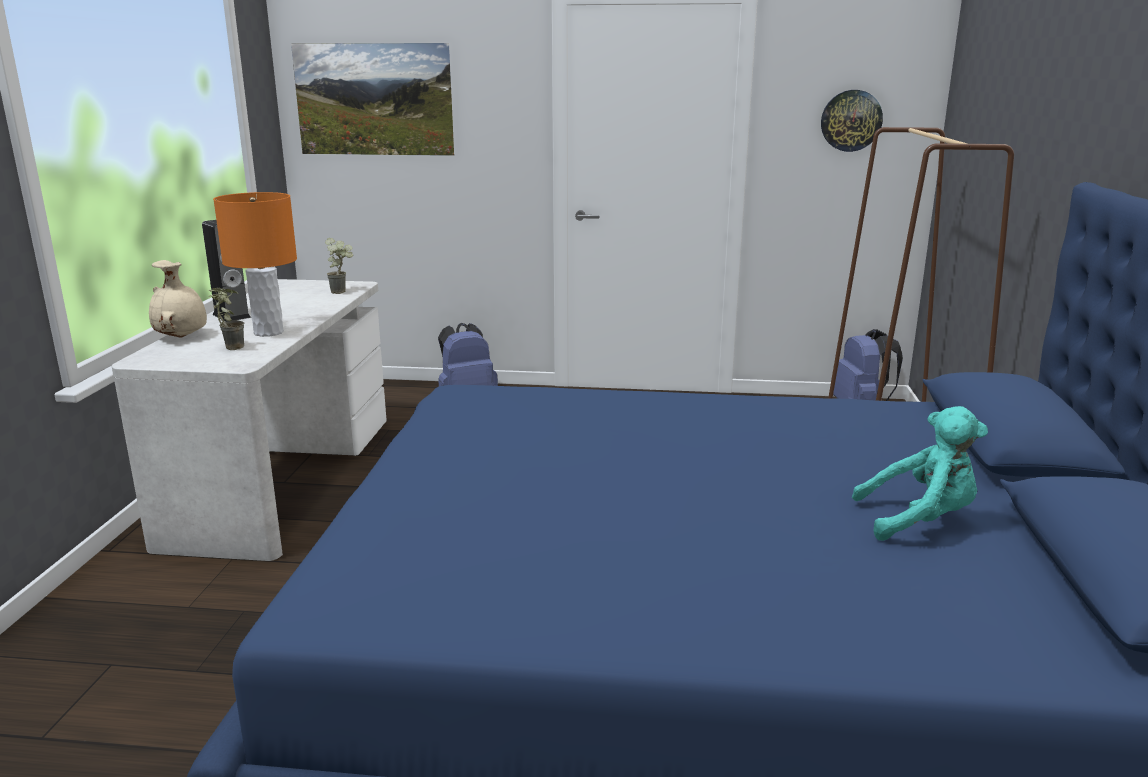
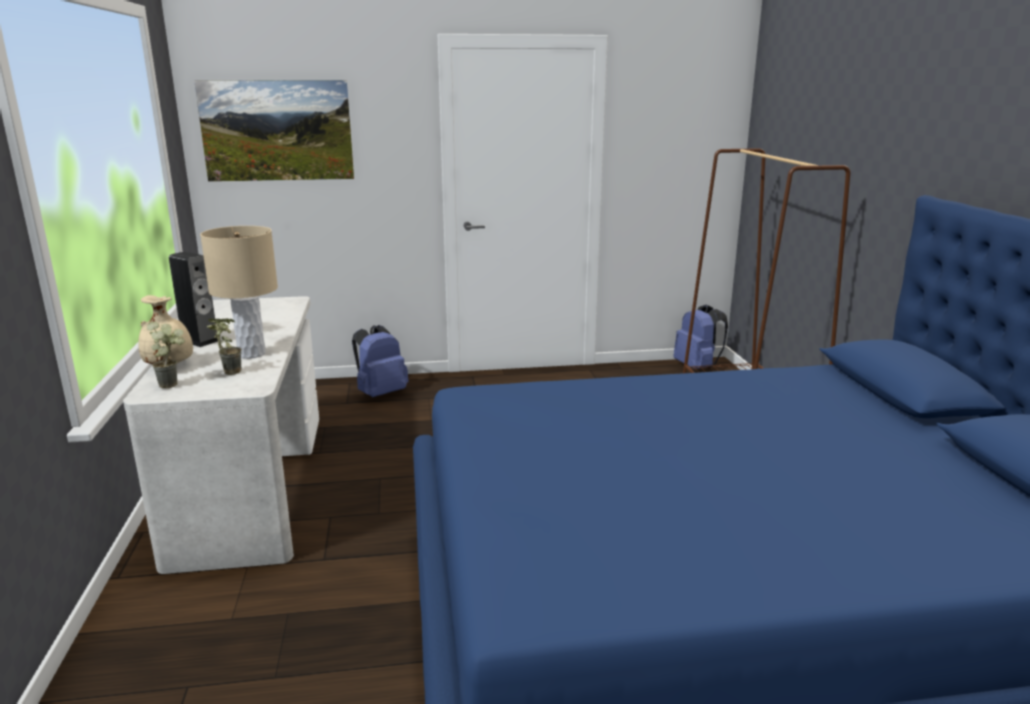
camera: 15 degrees left, 0 degrees up
orange table lamp [213,192,297,337] -> beige table lamp [200,226,278,359]
potted plant [325,238,353,294] -> potted plant moved to [146,321,185,388]
wall clock [821,90,883,152] -> none
turquoise plush toy [852,406,988,541] -> none

